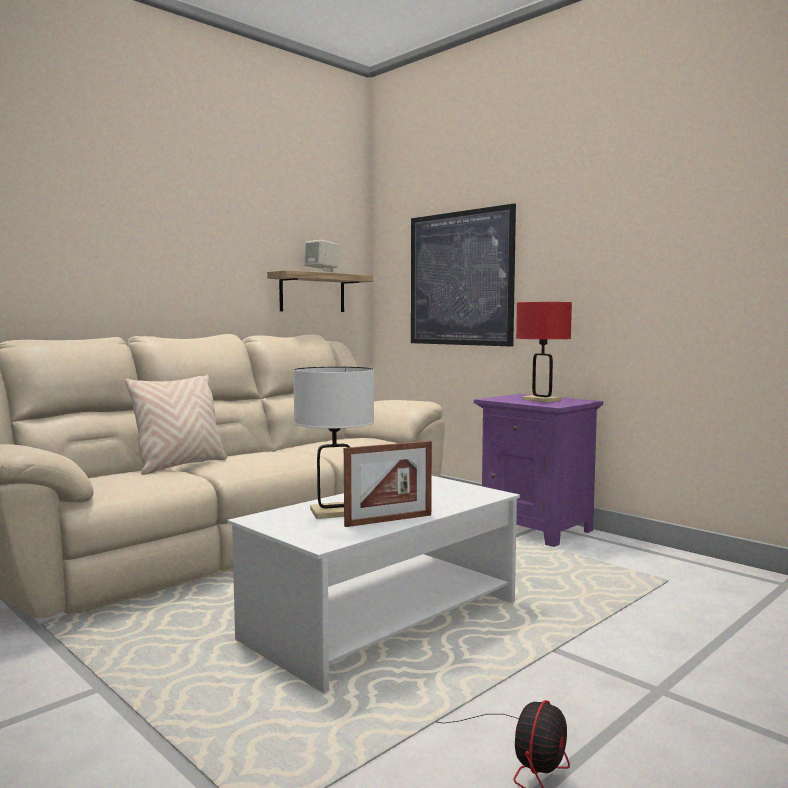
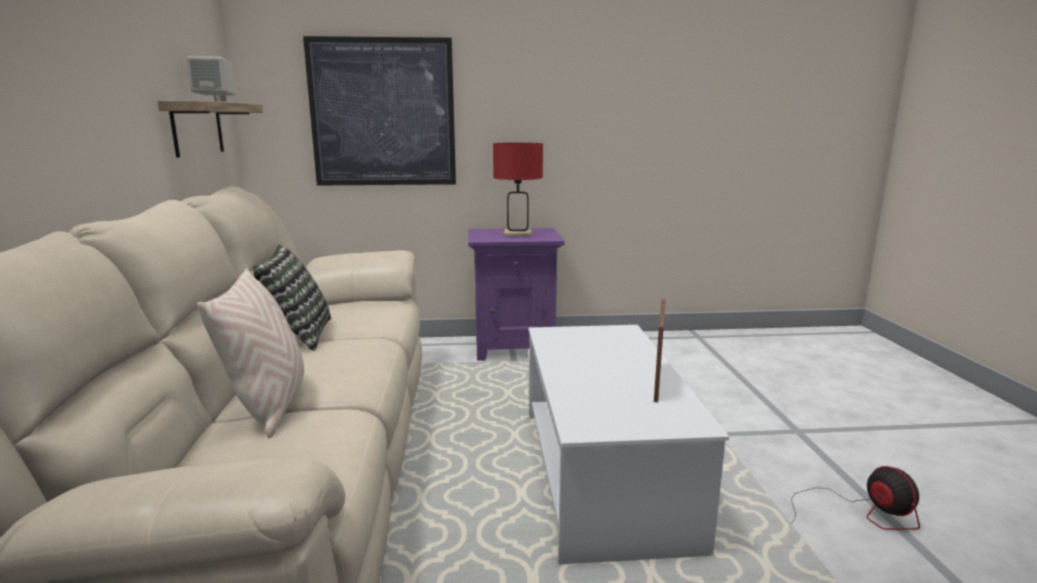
camera: 50 degrees left, 10 degrees up
white table lamp [293,366,374,519] -> none
none -> pillow [253,245,331,351]

